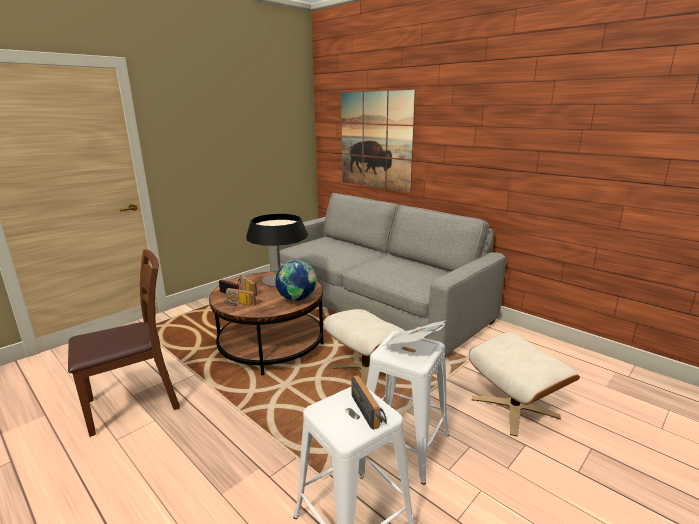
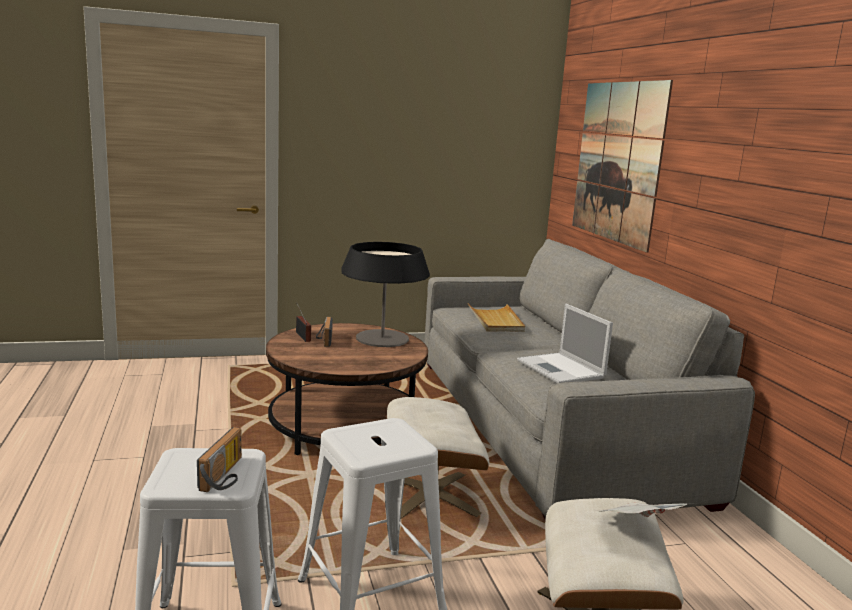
camera: 30 degrees right, 5 degrees down
brown chair [68,249,180,437] -> none
radio [224,288,256,306] -> none
globe [275,260,317,302] -> none
newspaper [383,321,445,346] -> newspaper moved to [600,502,696,517]
none -> beige tray [468,304,525,332]
none -> laptop [517,303,613,383]

